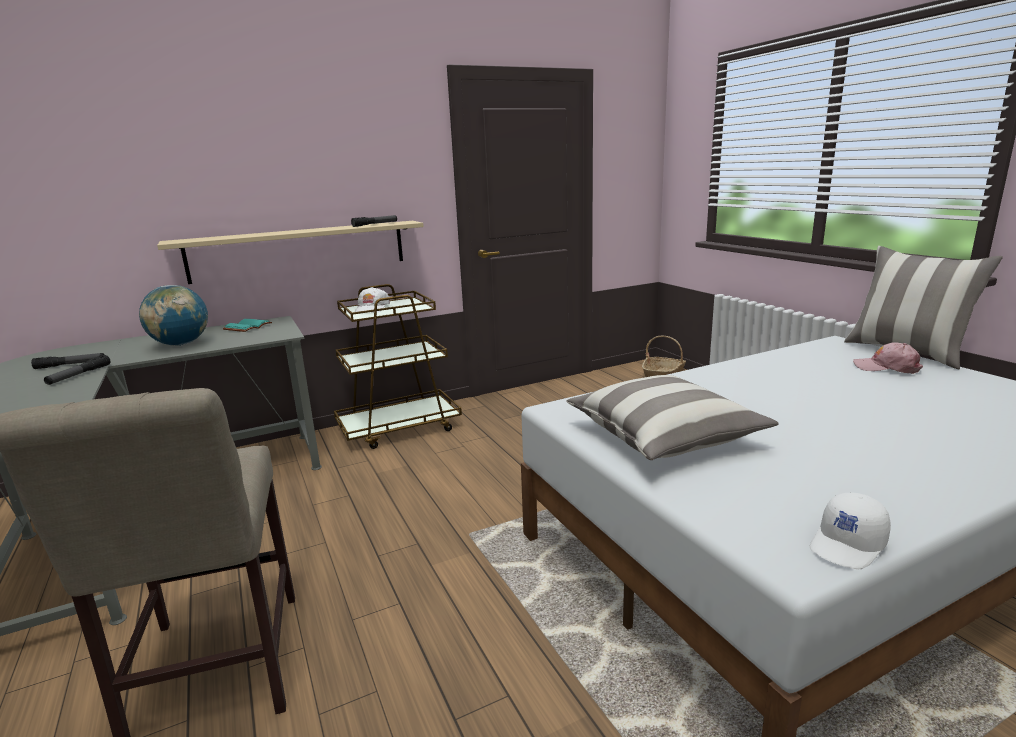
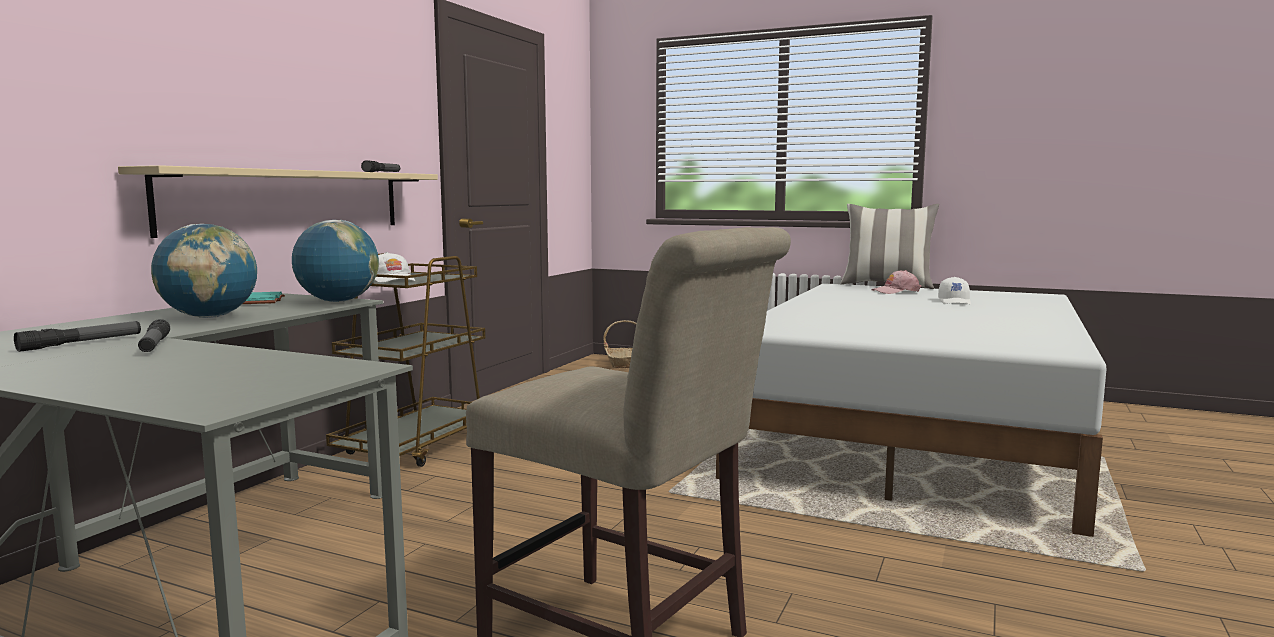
camera: 40 degrees left, 10 degrees down
pillow [566,375,779,460] -> none
white cap [810,493,891,569] -> white cap moved to [938,277,971,304]
none -> globe [292,220,379,302]

